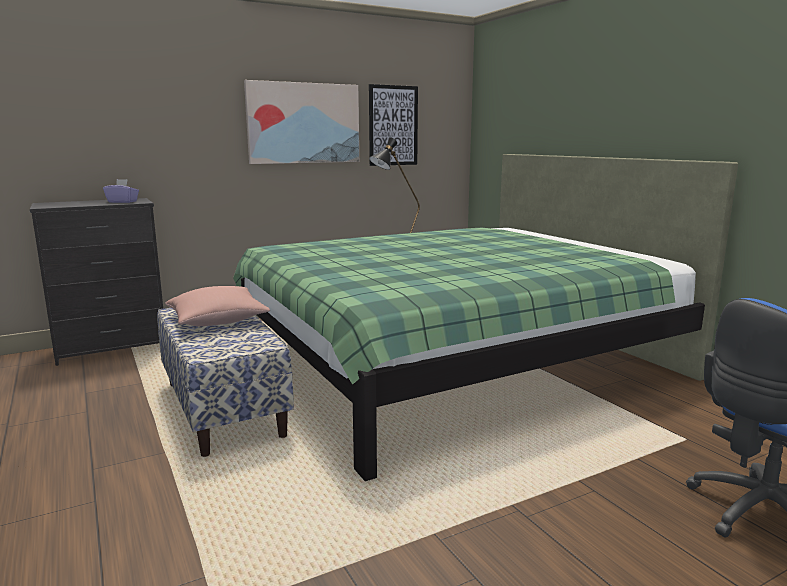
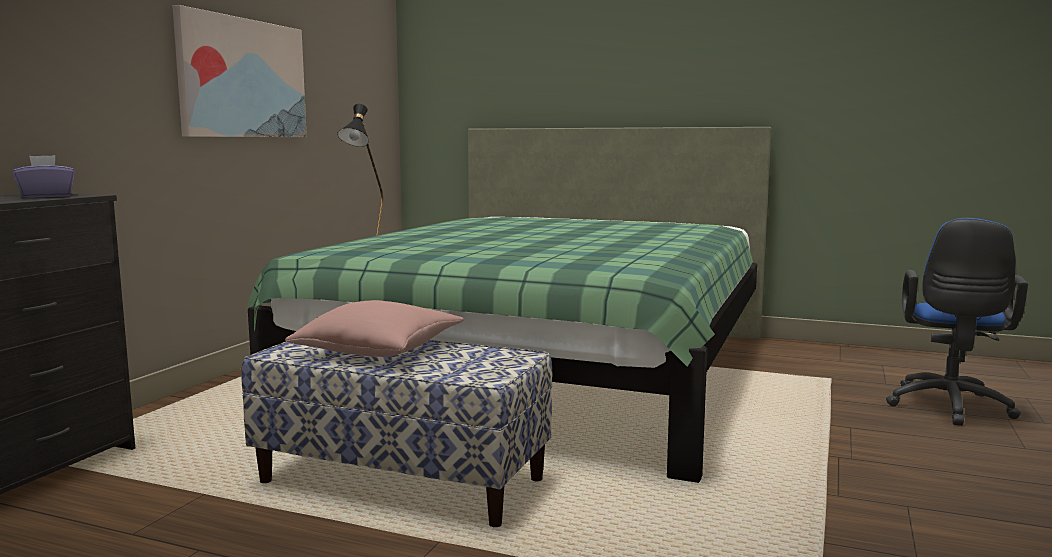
camera: 40 degrees left, 5 degrees down
picture [369,84,418,166] -> none

